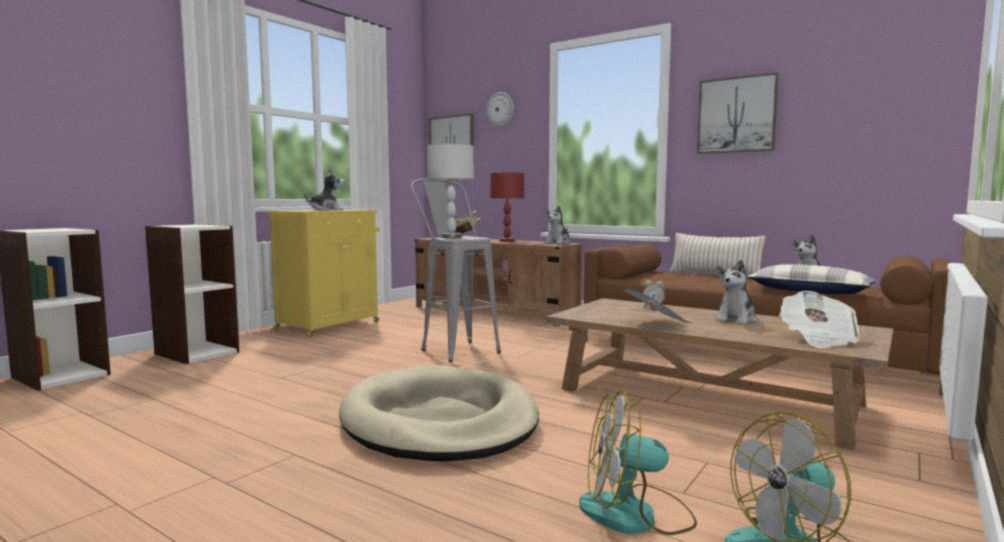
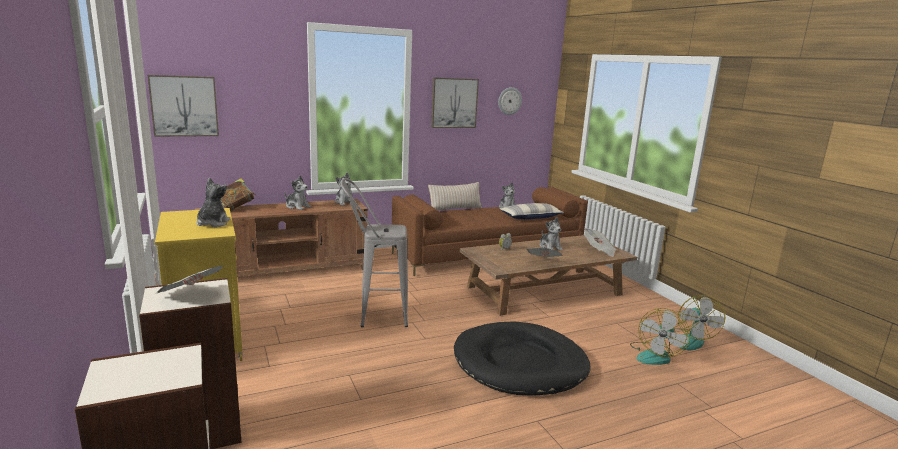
camera: 60 degrees left, 10 degrees up
beige dog bed [339,365,539,461] -> black dog bed [454,322,591,396]
grey table lamp [427,144,474,238] -> none
wall clock [486,92,514,127] -> wall clock moved to [498,87,522,115]
red table lamp [490,172,524,242] -> plush toy [284,175,311,210]
none -> newspaper [155,266,223,294]

